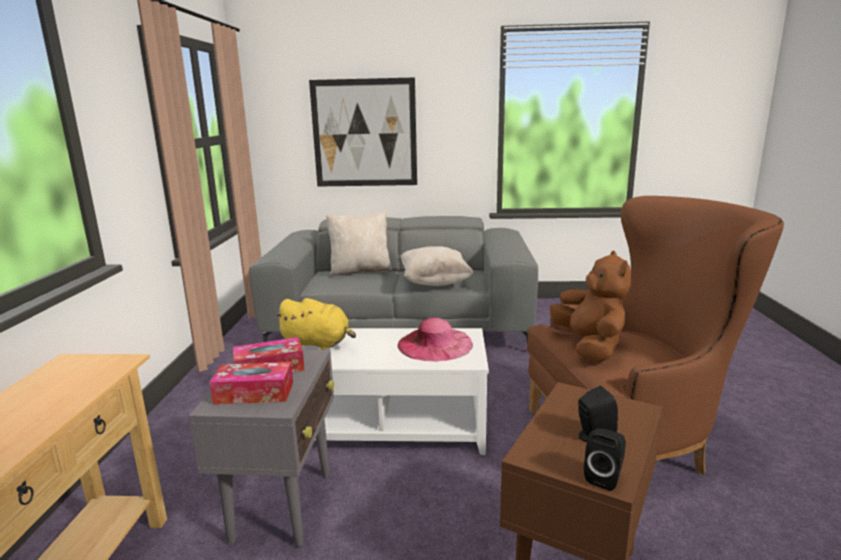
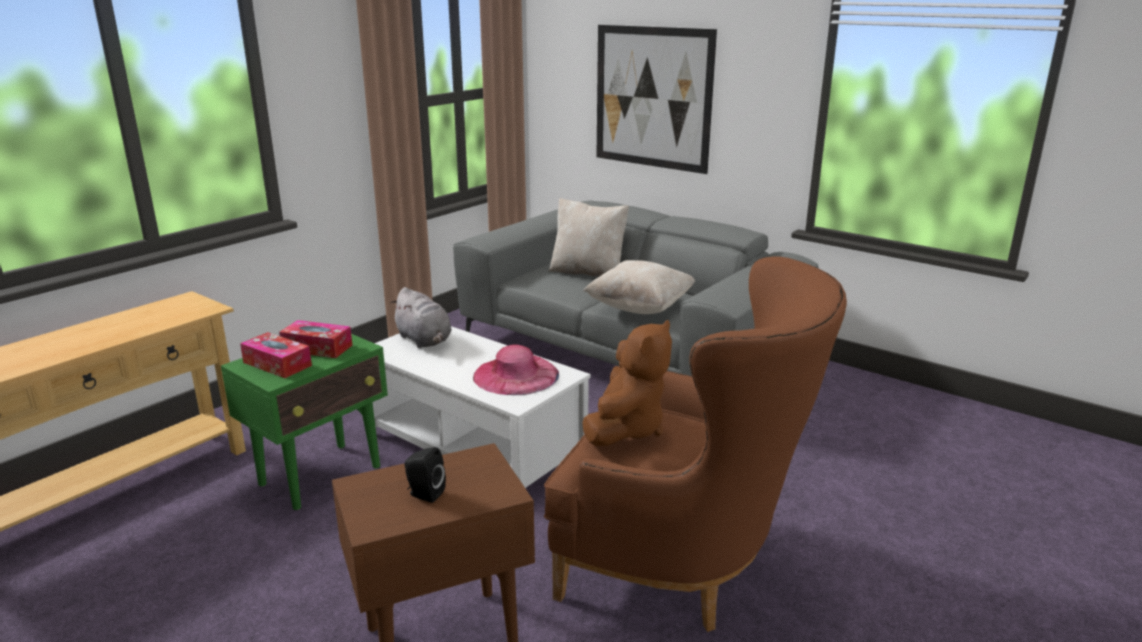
camera: 35 degrees right, 5 degrees up
grey side table [189,349,334,547] -> green side table [221,334,388,510]
yellow plush toy [274,298,356,350] -> grey plush toy [390,287,452,348]
black speaker [584,428,626,491] -> none

